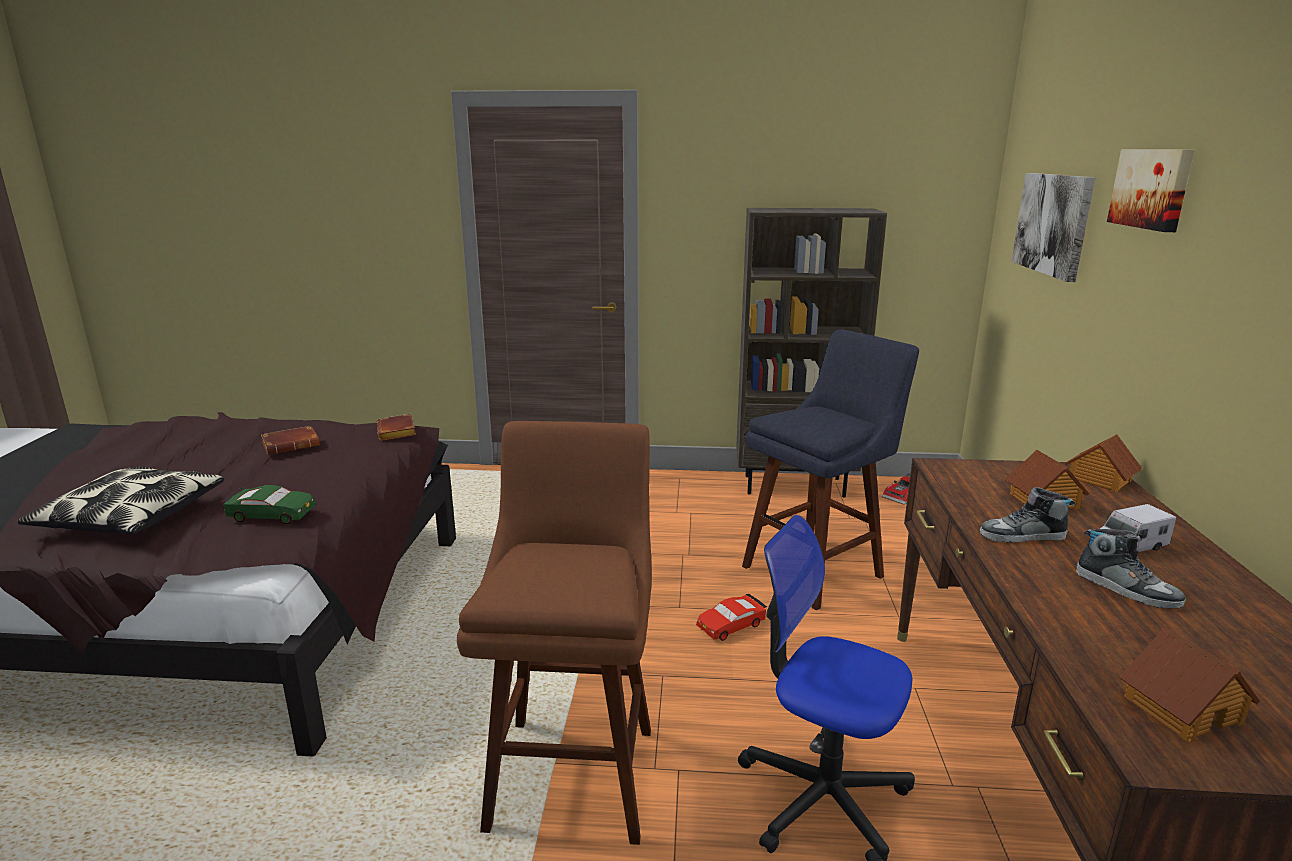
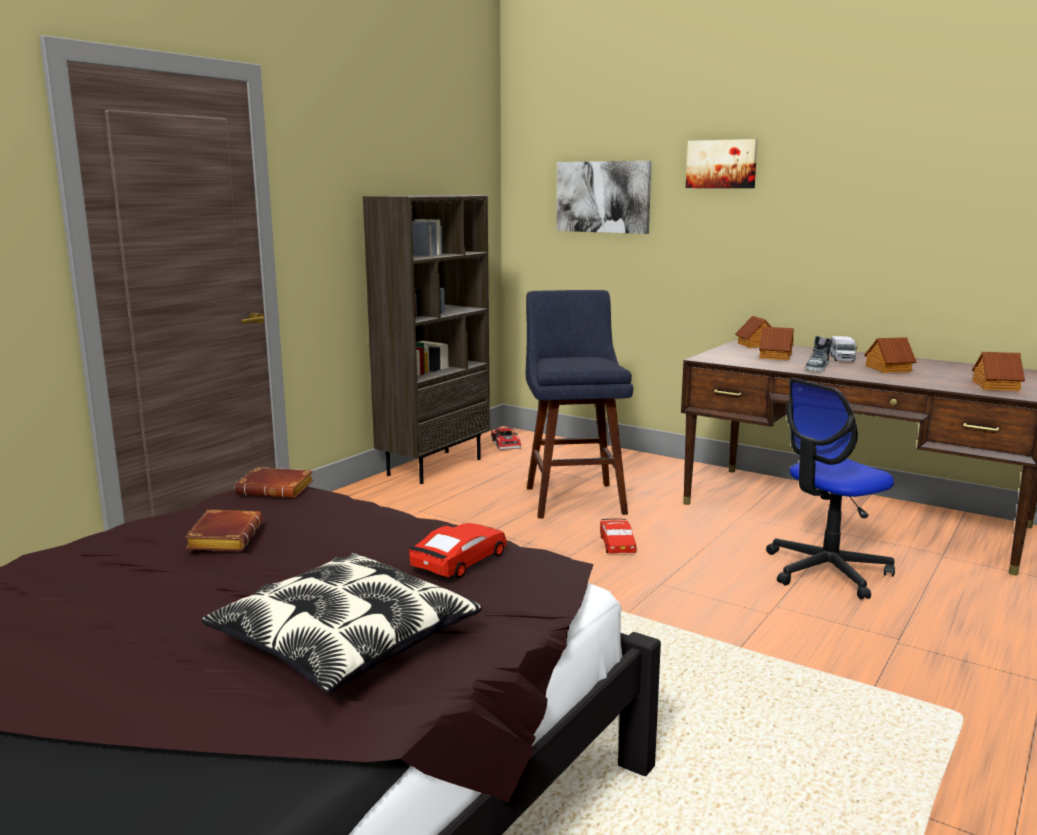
camera: 60 degrees left, 5 degrees down
green toy car [221,485,316,524] -> red toy car [408,523,507,578]
brown stool [457,421,652,845] -> none
shoe [1076,529,1186,609] -> toy house [864,337,916,373]

